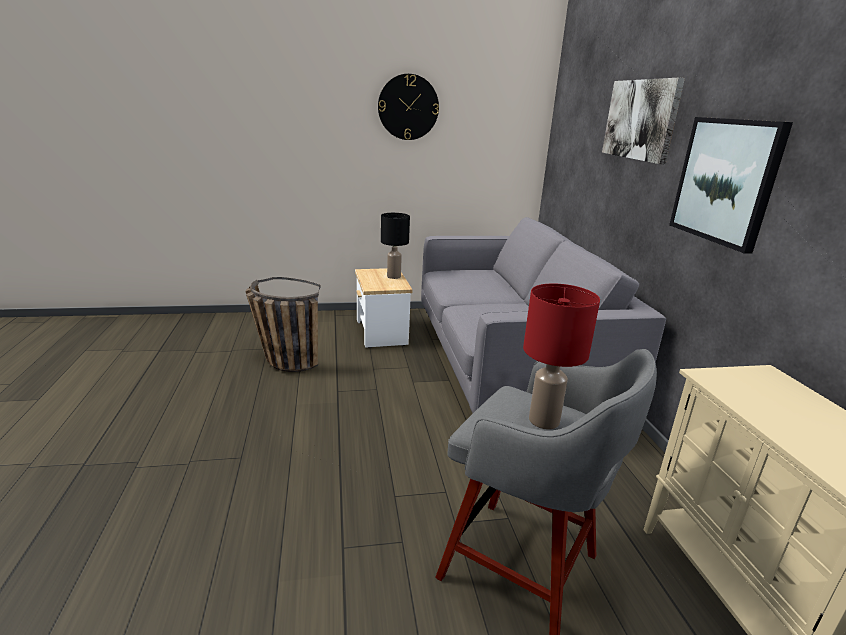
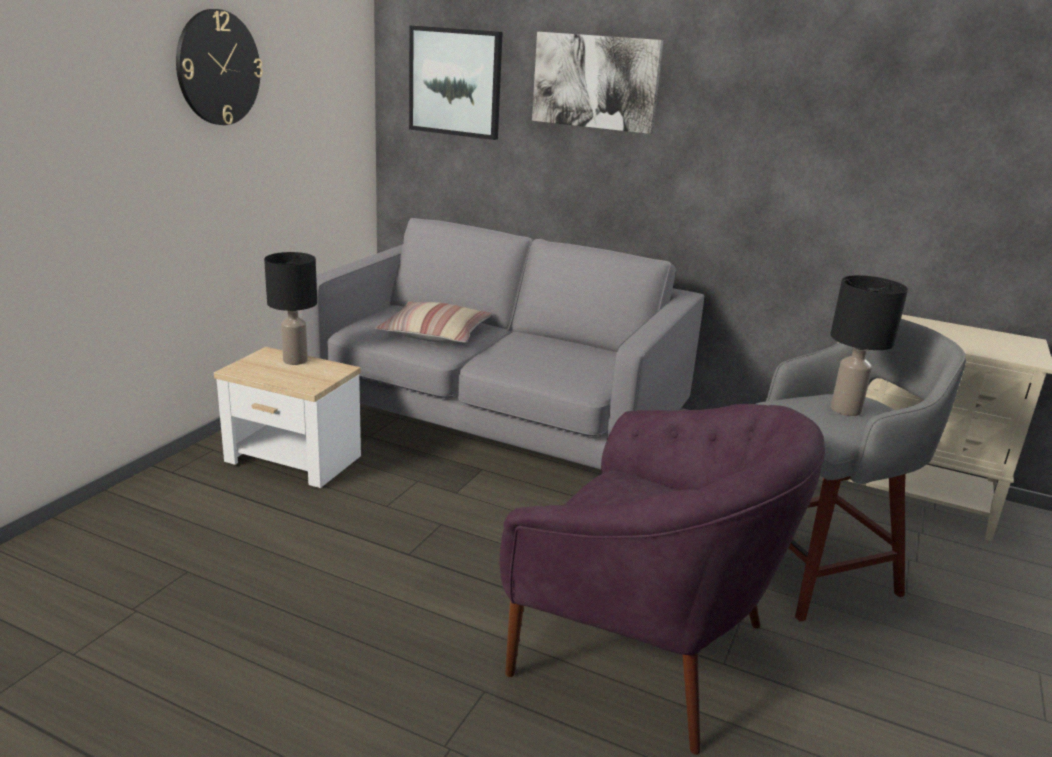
camera: 55 degrees left, 0 degrees up
basket [245,277,321,372] -> none
red table lamp [523,283,600,430] -> black table lamp [830,275,908,416]
picture [669,117,793,253] -> picture moved to [409,25,503,140]
none -> pillow [375,301,492,343]
none -> purple armchair [499,404,825,755]

